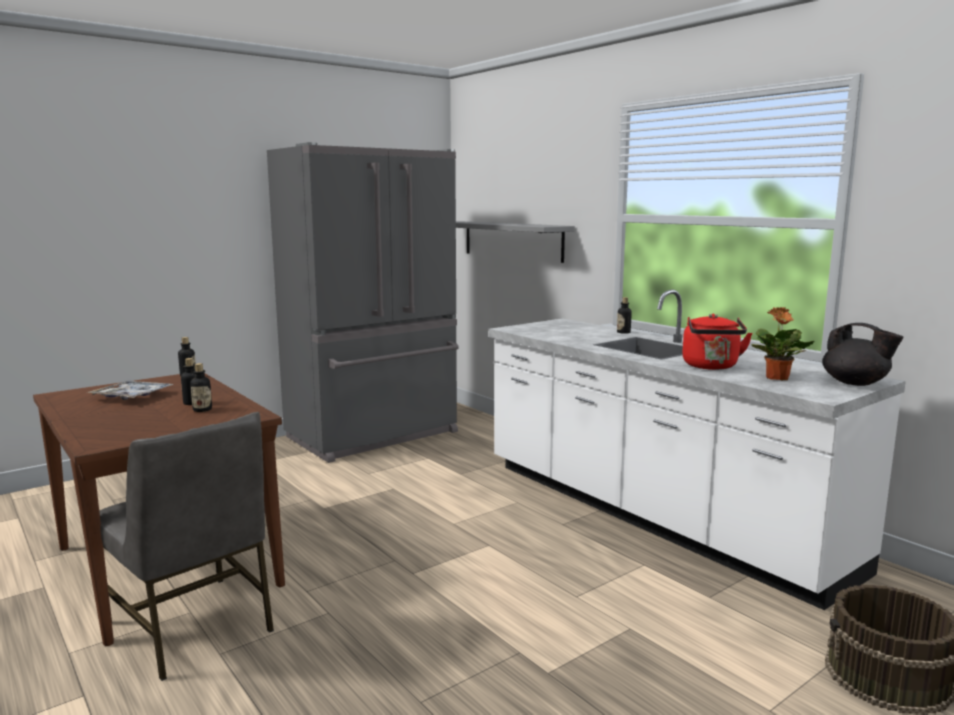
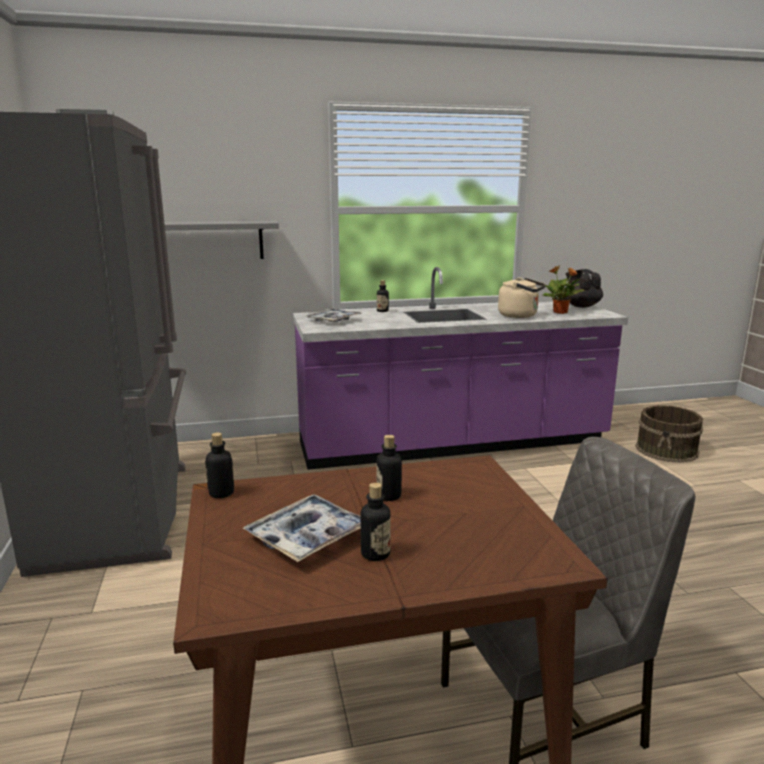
camera: 65 degrees left, 5 degrees up
bottle [190,363,212,412] -> bottle moved to [361,482,391,561]
white counter [489,290,906,610] -> purple counter [293,267,628,470]
red kettle [682,314,753,370] -> beige kettle [498,277,546,318]
black teapot [822,323,904,386] -> black teapot turned 90 degrees counterclockwise [566,269,603,308]
none -> tray [306,309,362,322]

